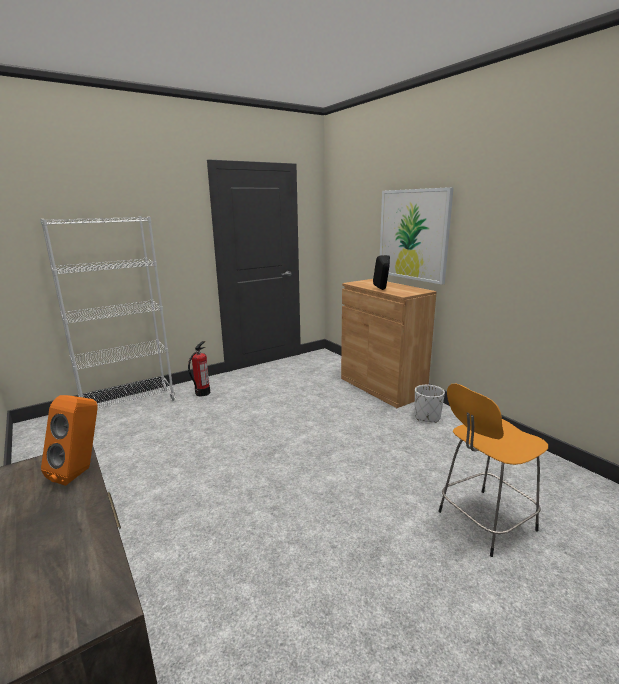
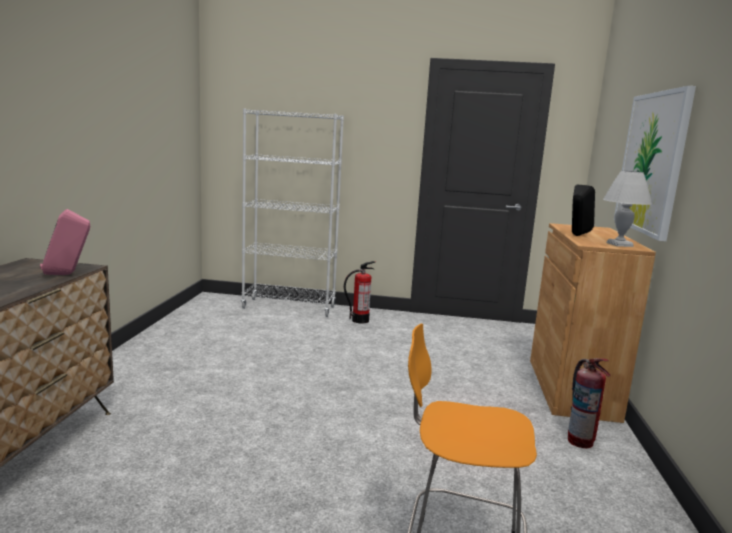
camera: 40 degrees right, 5 degrees down
orange speaker [41,395,97,486] -> pink speaker [40,209,90,275]
white planter [415,385,445,423] -> fire extinguisher [568,358,611,448]
none -> white table lamp [603,171,652,247]

